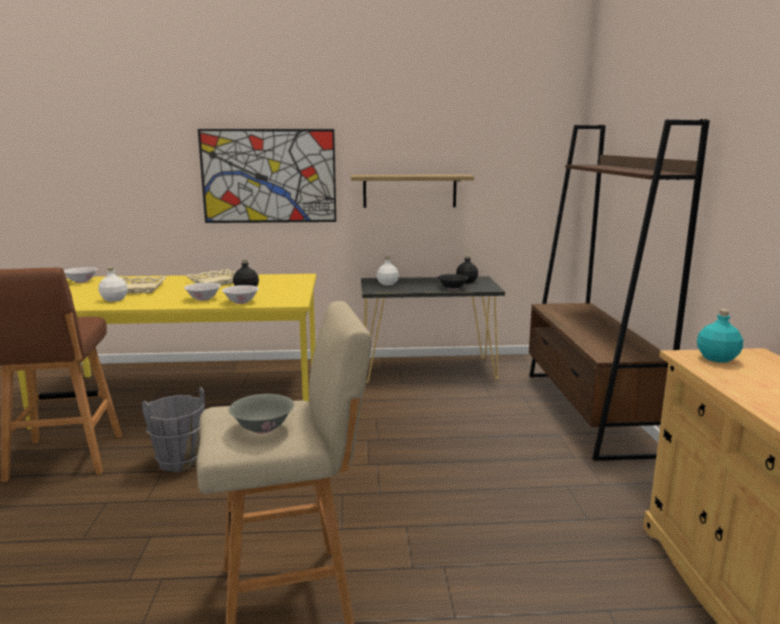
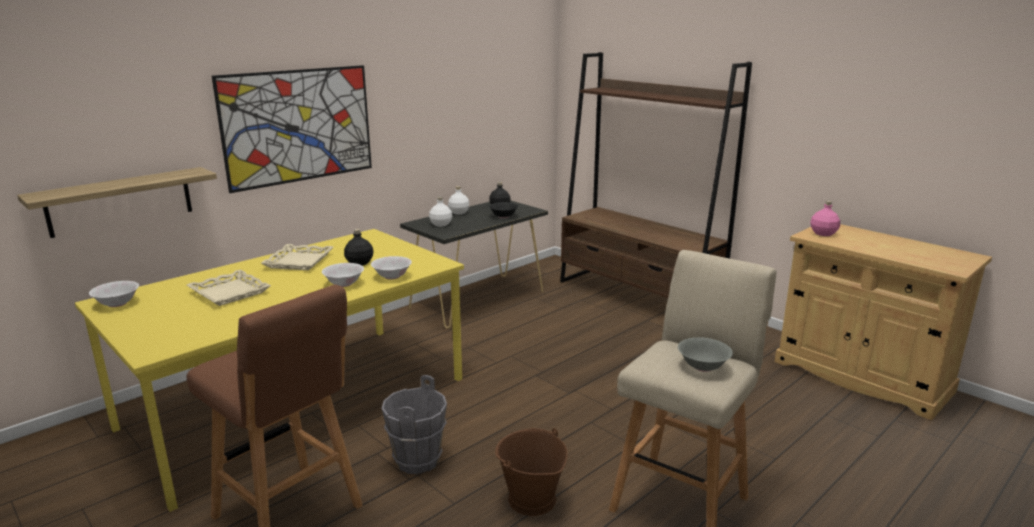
camera: 40 degrees left, 5 degrees up
white bottle [99,267,128,302] -> white bottle moved to [448,186,469,215]
shelf [351,174,474,208] -> shelf moved to [17,167,217,238]
turquoise bottle [697,309,743,363] -> pink bottle [810,201,840,236]
none -> brown bucket [495,428,568,516]

